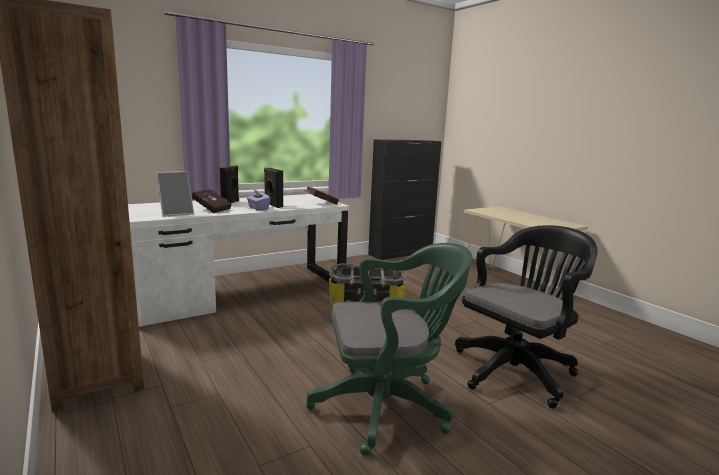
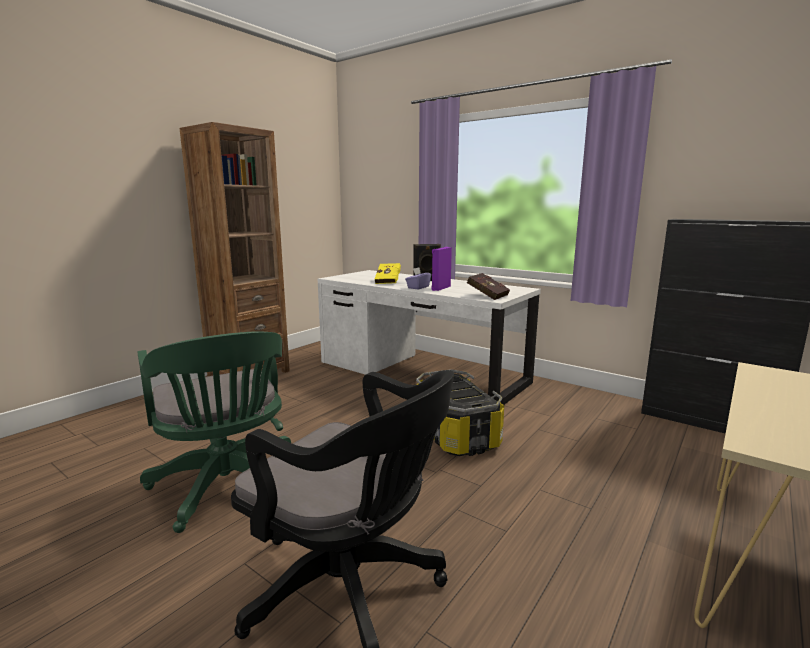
camera: 70 degrees right, 0 degrees up
picture frame [156,171,194,217] -> none
red book [192,189,231,213] -> yellow book [375,263,401,284]
black speaker [264,168,283,208] -> purple speaker [431,247,452,291]

